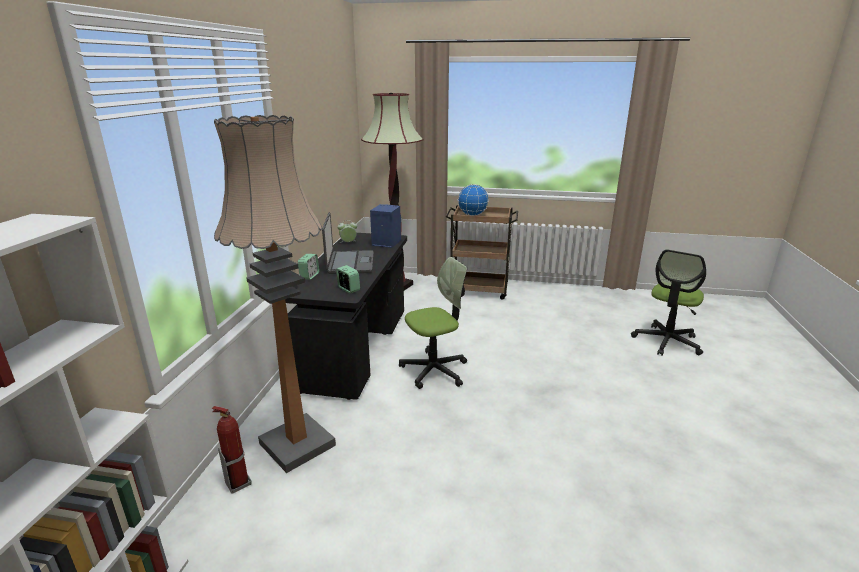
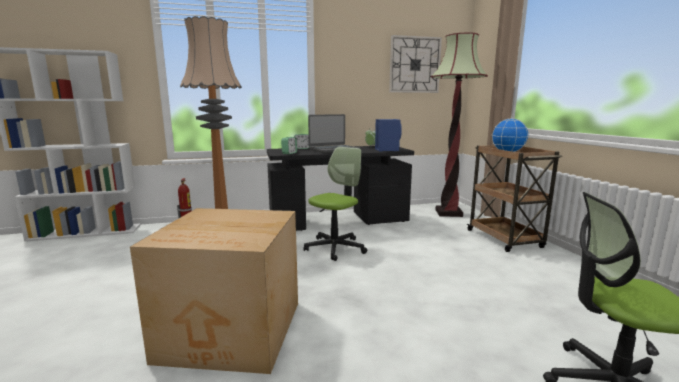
camera: 65 degrees right, 10 degrees down
office chair [399,257,467,389] -> office chair turned 90 degrees counterclockwise [304,147,367,261]
none -> cardboard box [130,208,298,374]
none -> wall clock [389,35,442,93]

